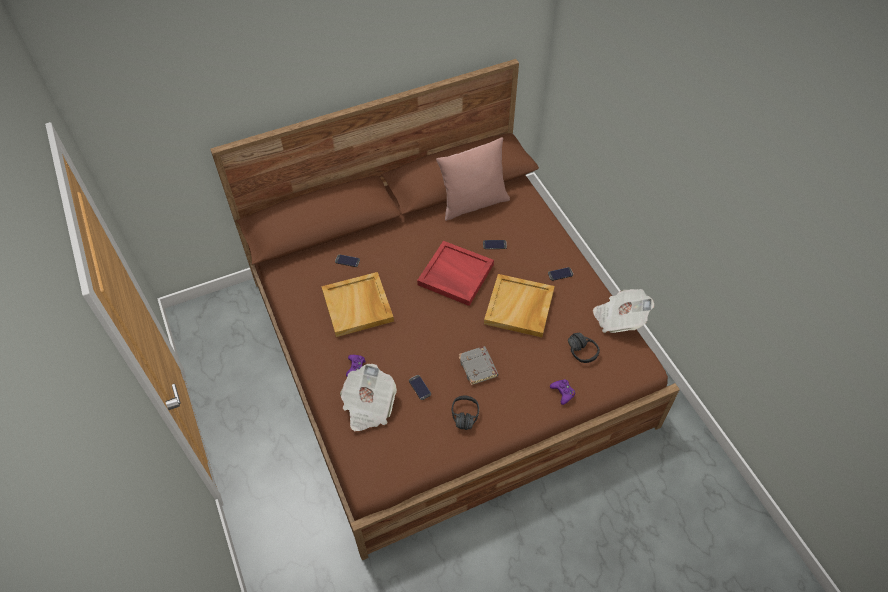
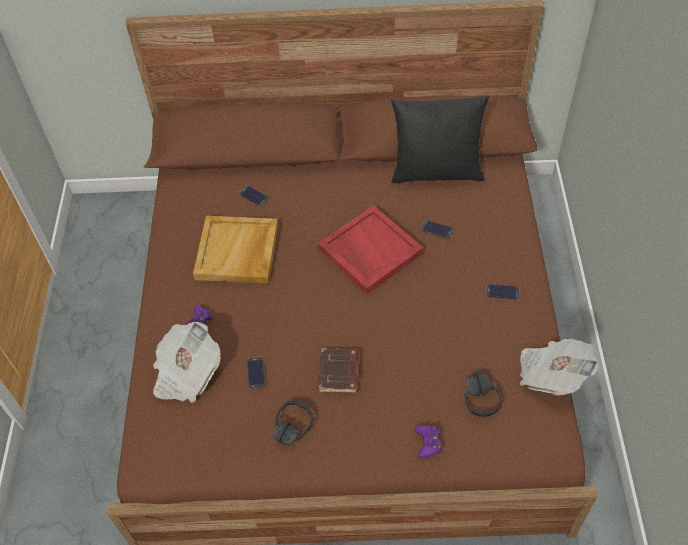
camera: 25 degrees right, 0 degrees up
pink pillow [436,137,510,221] -> black pillow [391,95,489,183]
grey book [459,346,498,385] -> brown book [319,348,359,393]
beige tray [484,274,555,337] -> none

